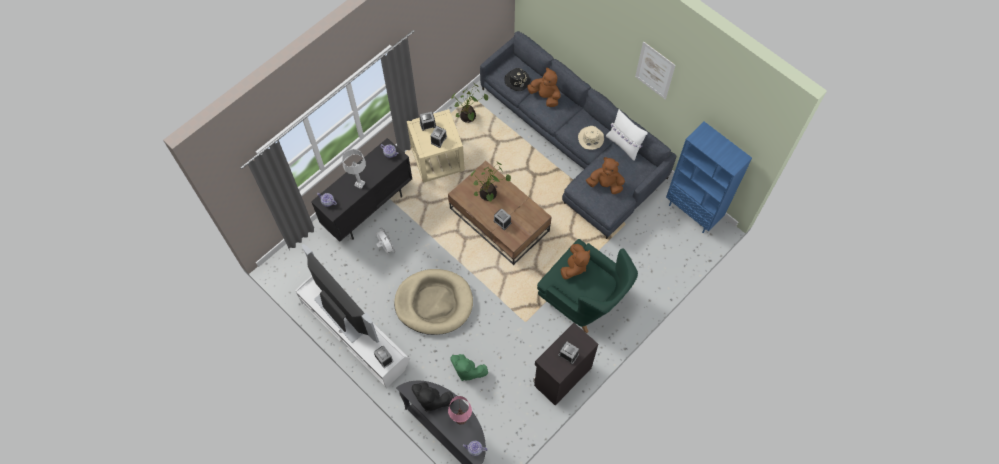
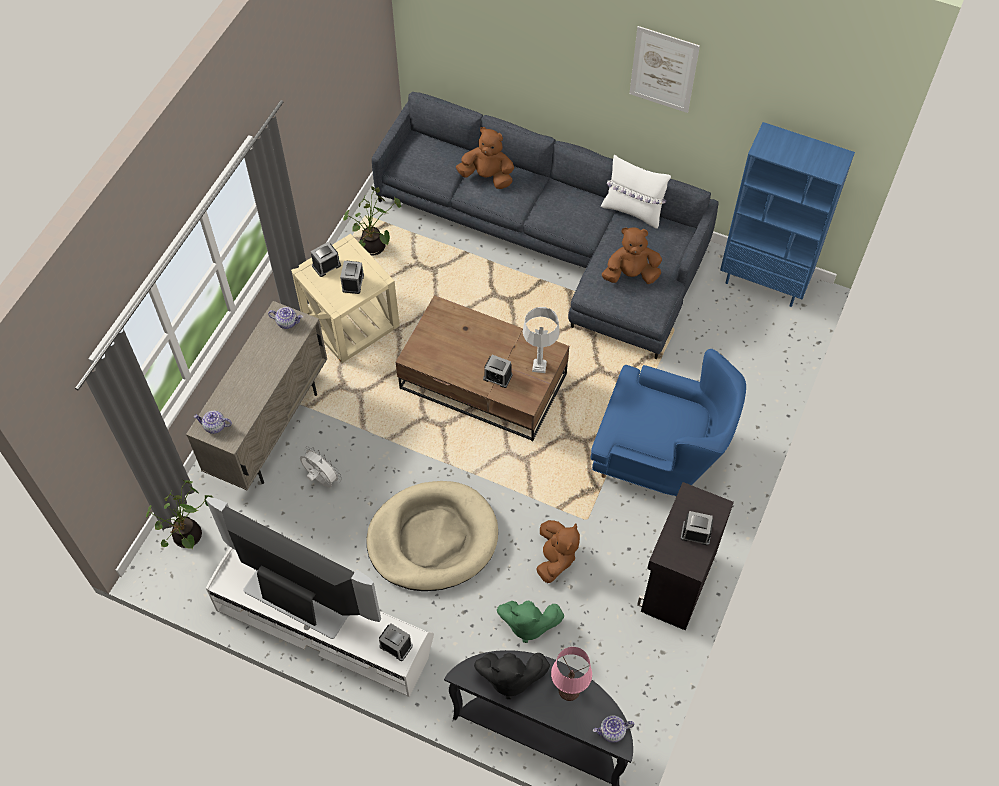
camera: 20 degrees left, 5 degrees down
black cabinet [311,138,413,242] -> beige cabinet [186,301,327,490]
grey table lamp [342,149,366,189] -> grey table lamp moved to [523,307,560,373]
potted plant [471,162,511,202] -> potted plant moved to [146,479,214,549]
black hat [504,68,530,91] -> none
green armchair [537,239,638,333] -> blue armchair [590,349,746,497]
brown plush toy [561,244,590,279] -> brown plush toy moved to [536,520,580,583]
beige hat [578,126,604,150] -> none

